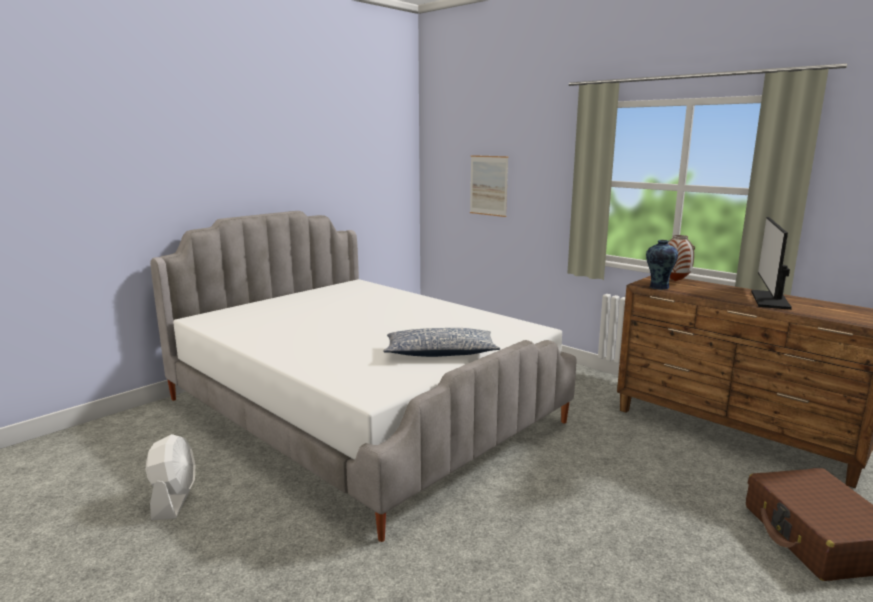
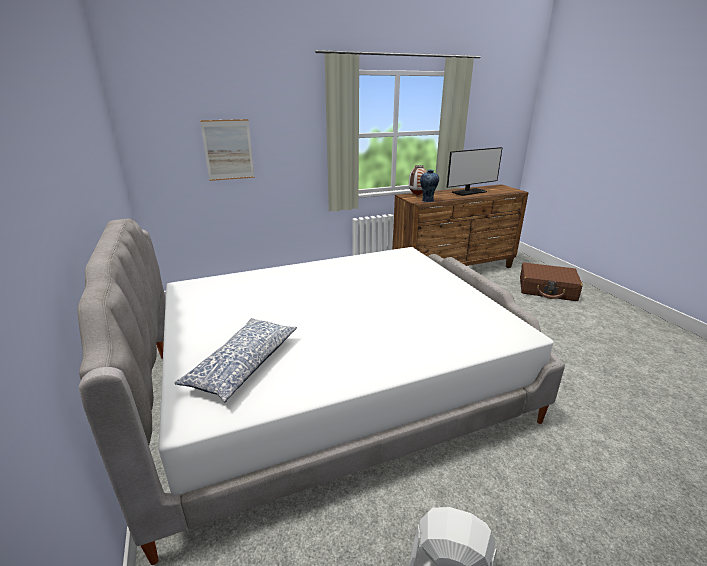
camera: 65 degrees left, 10 degrees up
pillow [384,328,500,357] -> pillow moved to [175,318,297,402]
monitor [751,217,792,310] -> monitor turned 75 degrees counterclockwise [447,147,503,196]

